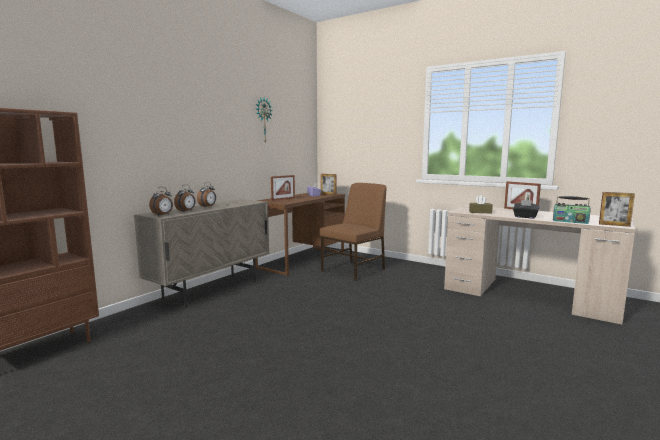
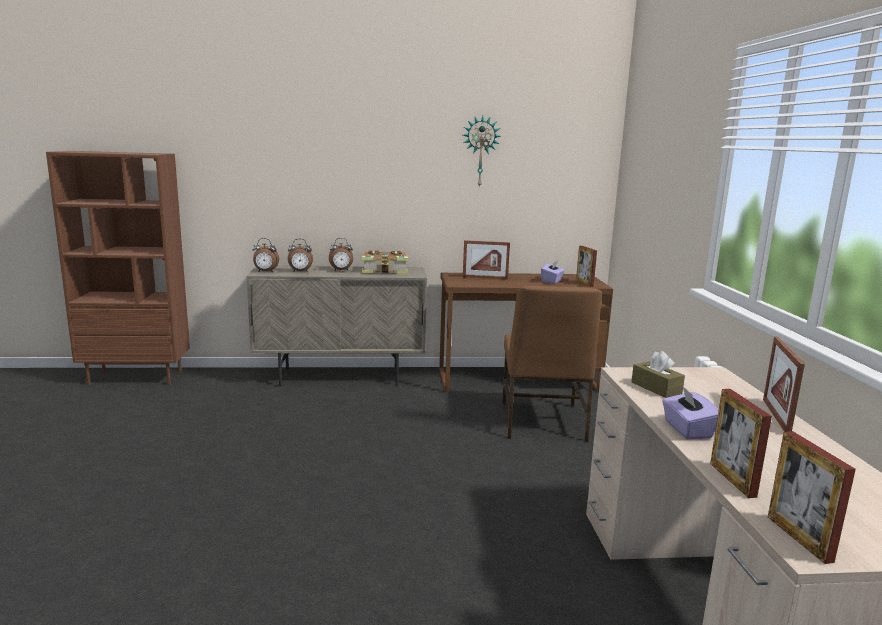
camera: 50 degrees right, 5 degrees up
brown chair [320,183,387,281] -> brown chair turned 90 degrees clockwise [502,286,602,442]
black tissue box [513,200,540,219] -> purple tissue box [662,385,719,439]
radio [553,196,591,224] -> picture frame [710,389,772,498]
none -> book [362,251,408,274]

